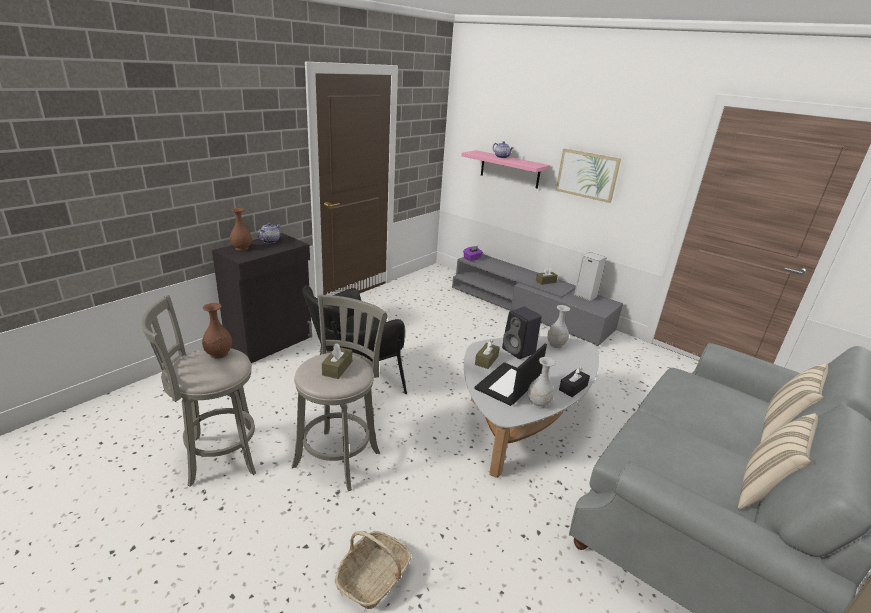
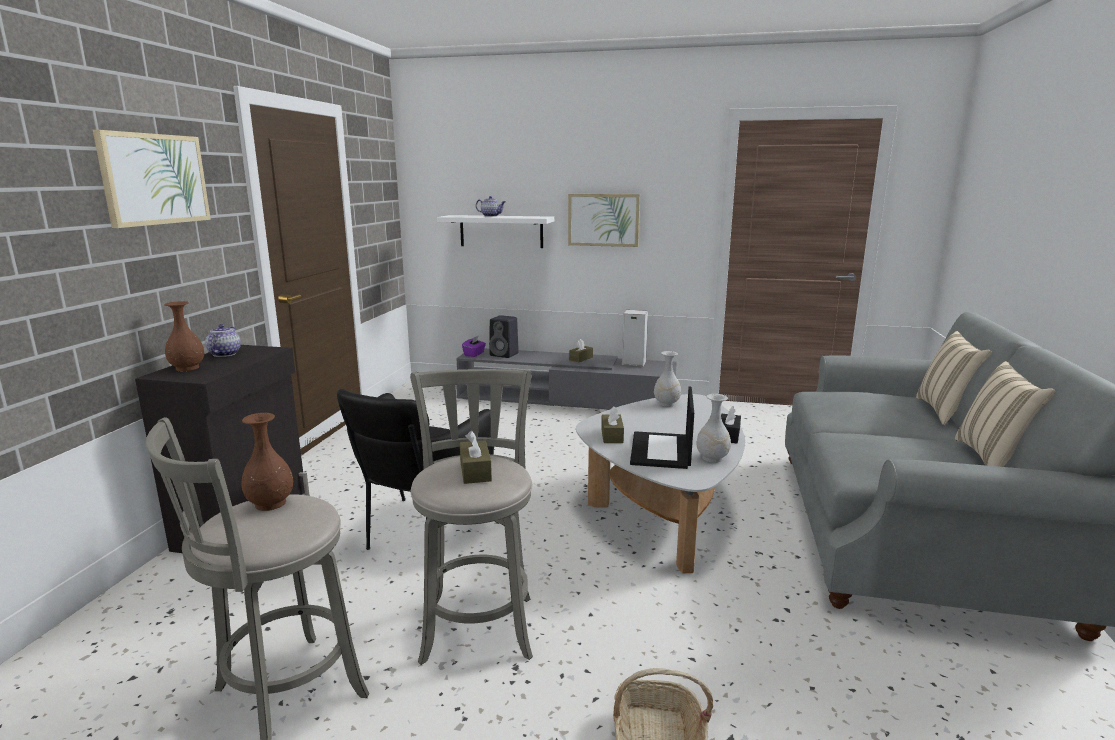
camera: 25 degrees left, 10 degrees down
pink shelf [461,150,550,189] -> white shelf [437,215,554,248]
black speaker [502,307,542,359] -> black speaker moved to [489,315,519,358]
none -> picture [93,130,211,228]

